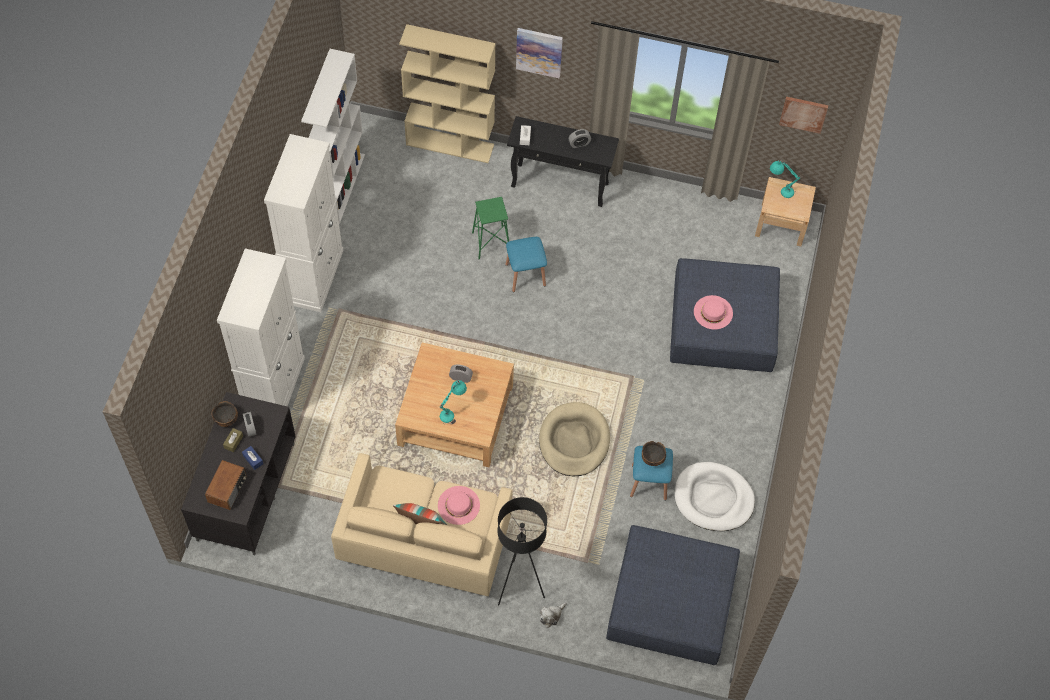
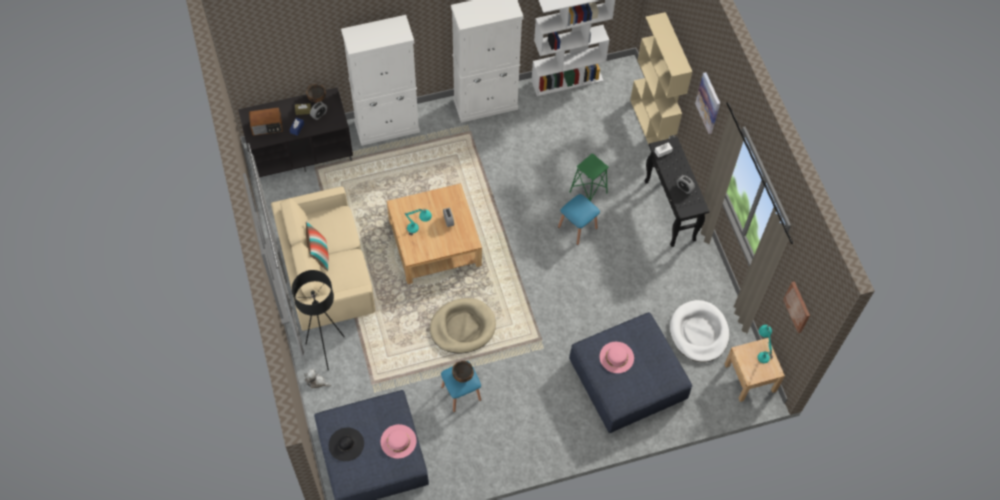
camera: 60 degrees right, 0 degrees up
pink hat [438,486,480,525] -> pink hat moved to [381,424,417,459]
white dog bed [675,462,755,531] -> white dog bed moved to [670,300,729,362]
none -> black hat [329,427,364,461]

